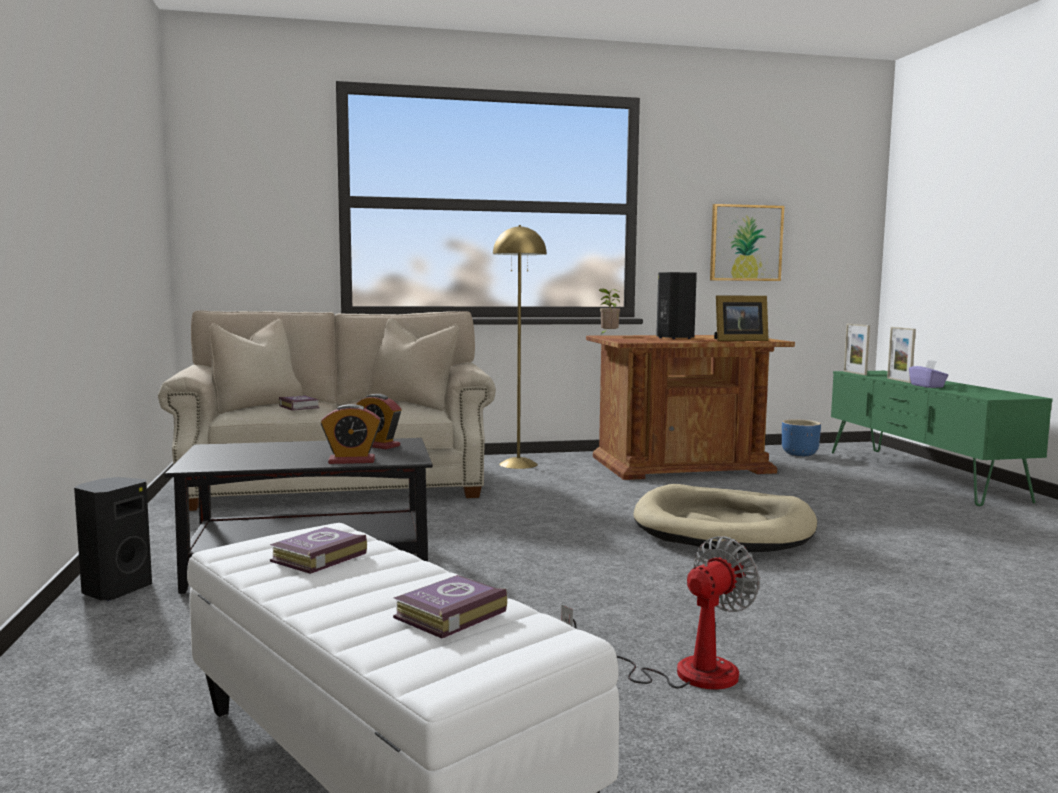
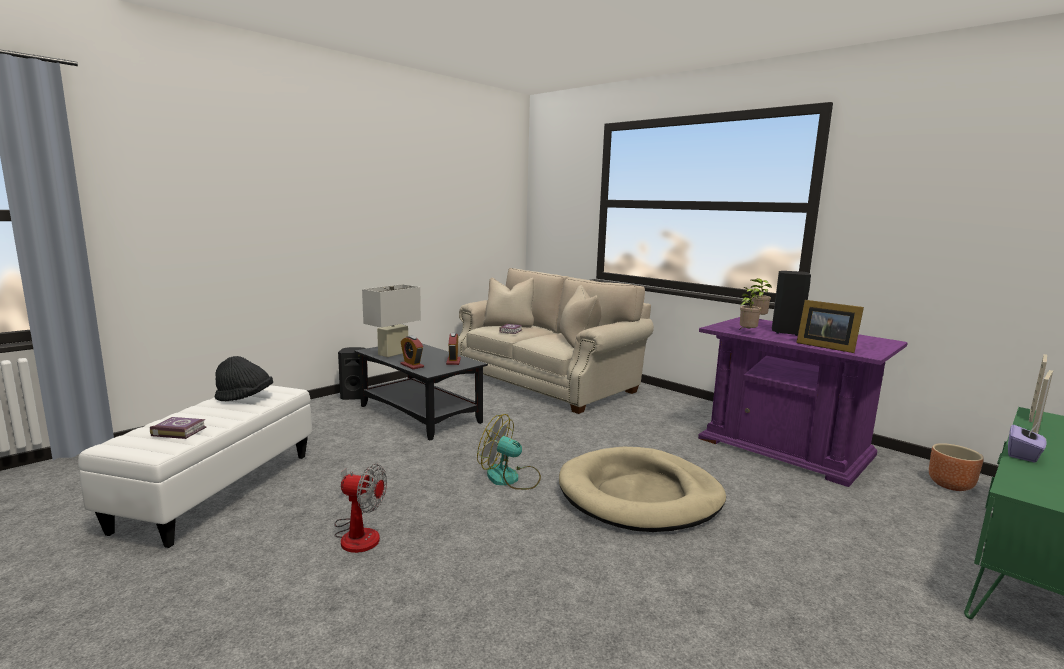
camera: 55 degrees right, 5 degrees up
book [270,527,367,574] -> black hat [215,356,273,401]
yellow floor lamp [493,225,547,469] -> none
brown cabinet [586,335,795,480] -> purple cabinet [698,317,908,487]
picture [710,204,784,281] -> none
blue planter [782,419,821,457] -> brown planter [929,443,984,491]
none -> white table lamp [362,284,421,357]
none -> fan [477,414,541,490]
none -> potted plant [740,287,761,329]

